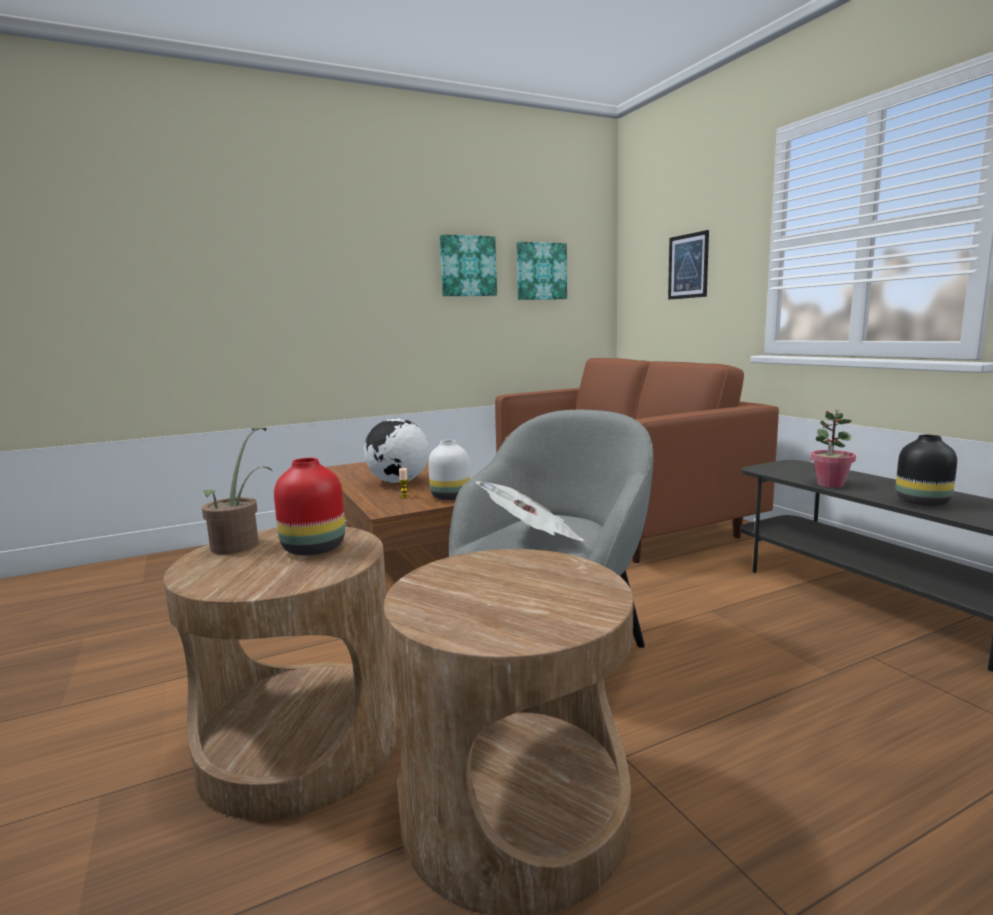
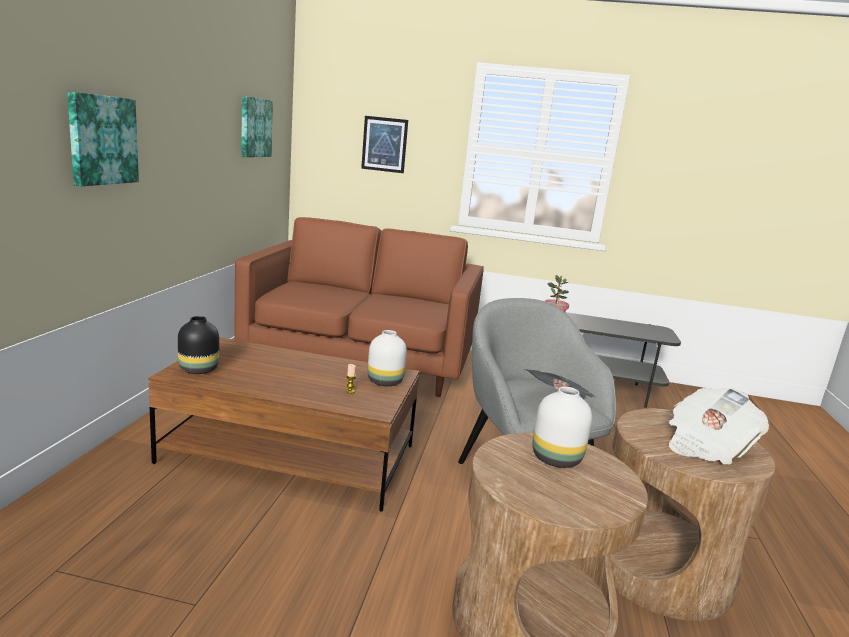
camera: 55 degrees left, 5 degrees up
potted plant [202,428,273,554] -> none
red vase [274,458,345,556] -> white vase [532,387,592,468]
globe [364,418,429,483] -> none
picture [440,234,497,296] -> picture moved to [67,91,139,186]
black vase [896,435,957,506] -> black vase moved to [178,316,219,374]
none -> newspaper [669,388,769,464]

